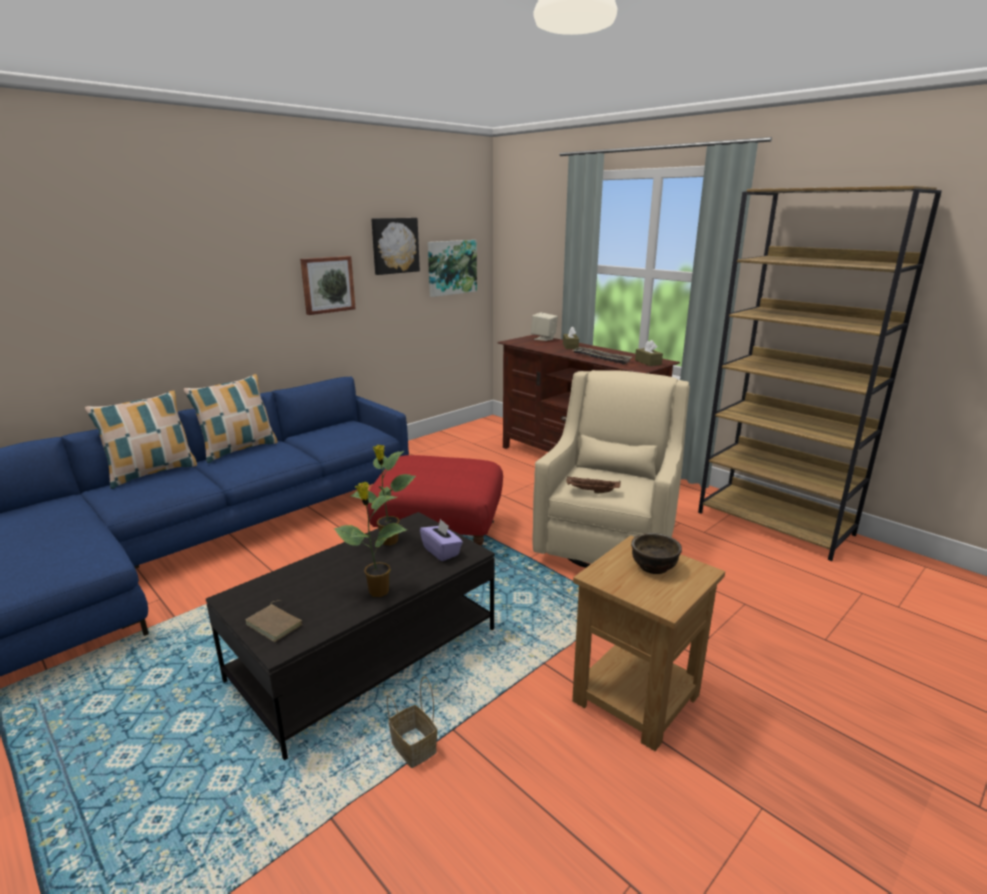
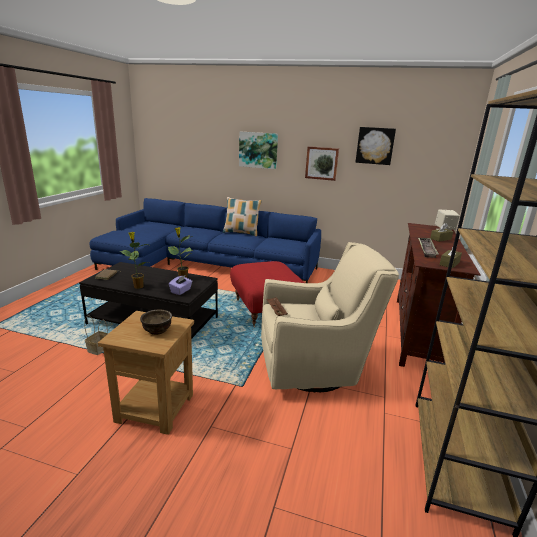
camera: 60 degrees right, 0 degrees up
pillow [85,391,197,489] -> none
picture [428,240,477,297] -> picture moved to [239,132,278,169]

